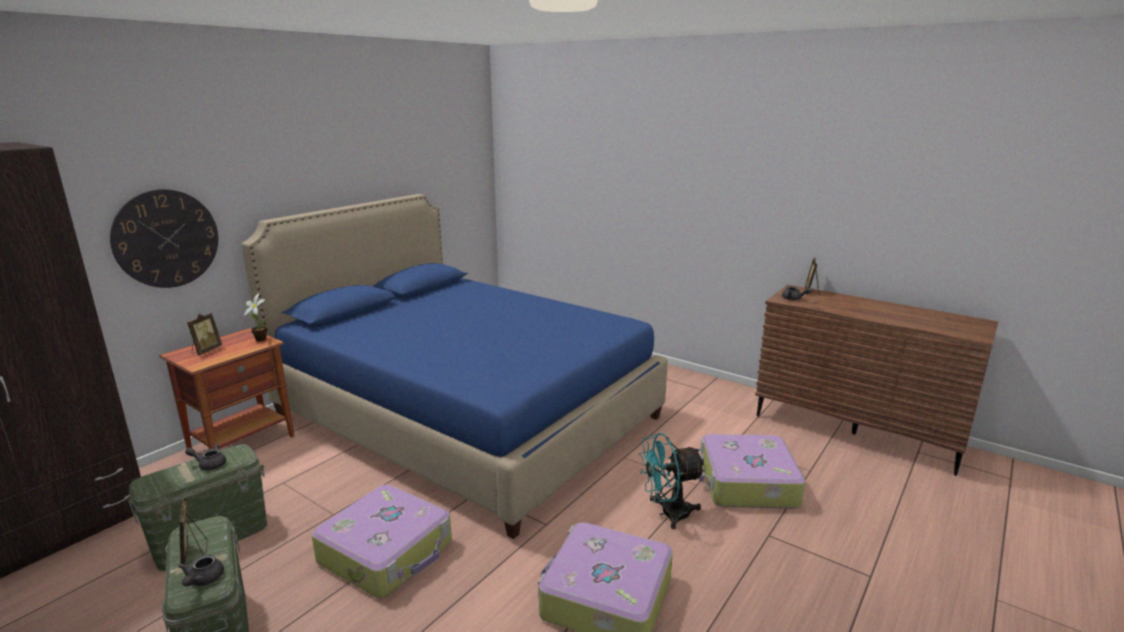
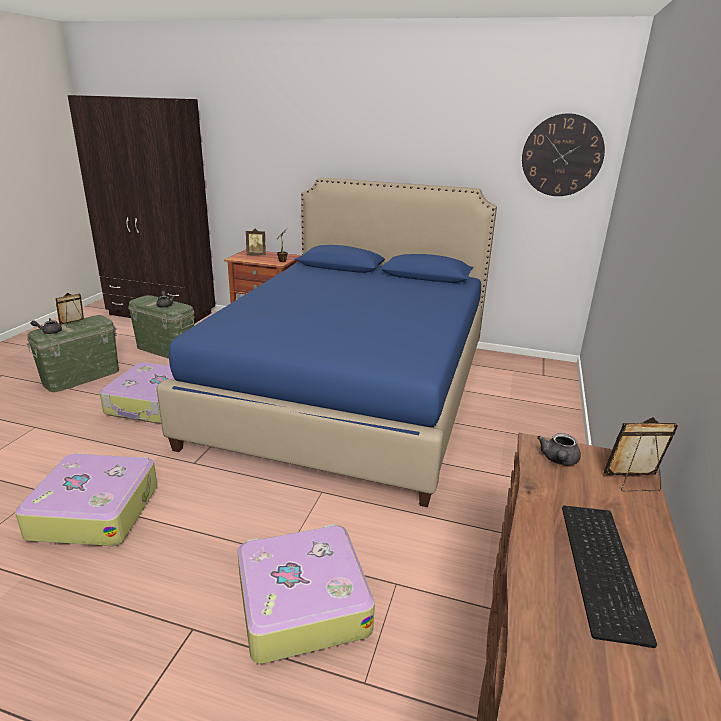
camera: 70 degrees right, 5 degrees up
wall clock [110,189,218,288] -> wall clock moved to [522,113,605,196]
turquoise fan [639,433,706,529] -> none
none -> keyboard [562,506,657,648]

